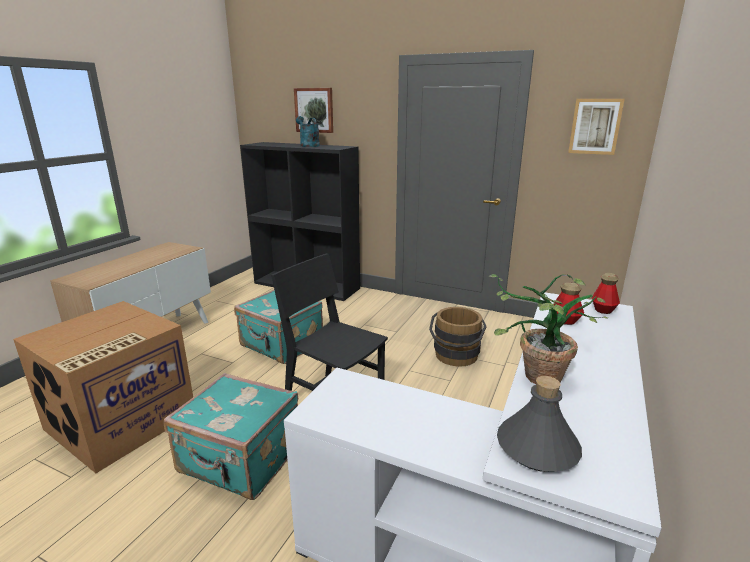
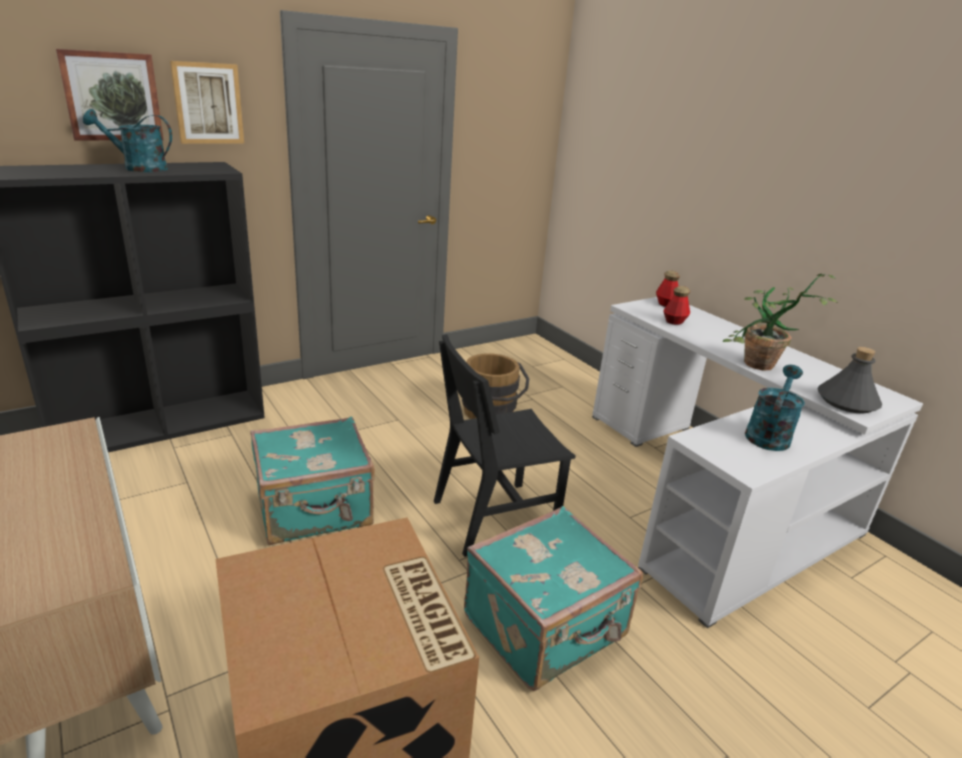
camera: 60 degrees left, 5 degrees up
picture [568,99,625,155] -> picture moved to [170,61,244,144]
none -> turquoise watering can [745,365,805,451]

